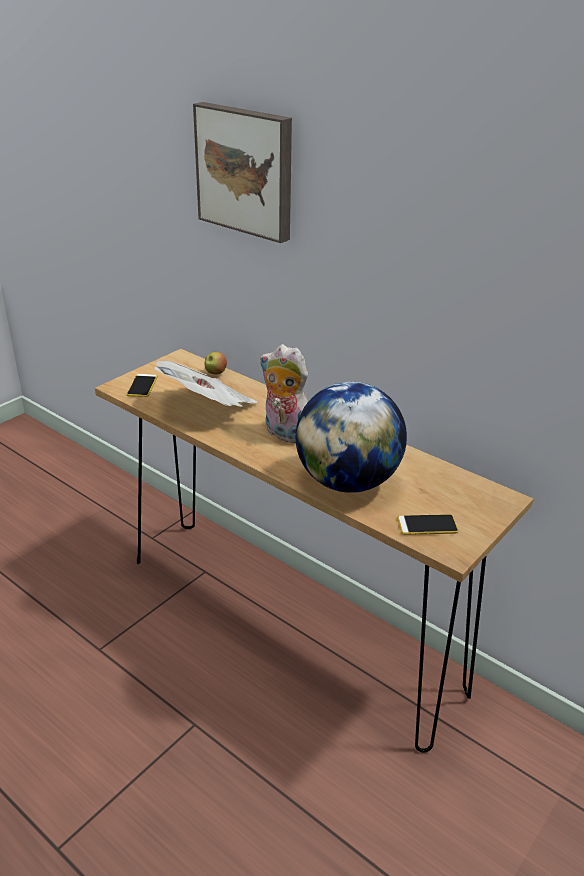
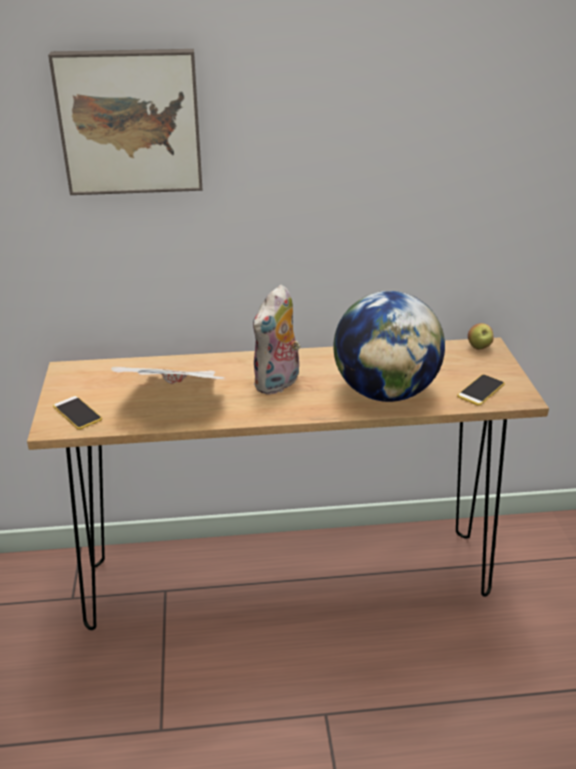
camera: 45 degrees left, 0 degrees up
apple [205,352,227,374] -> apple moved to [468,323,494,350]
plush toy [259,344,308,444] -> plush toy turned 45 degrees counterclockwise [253,285,301,395]

